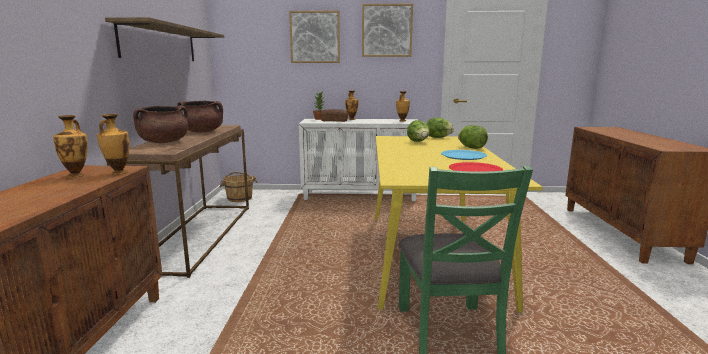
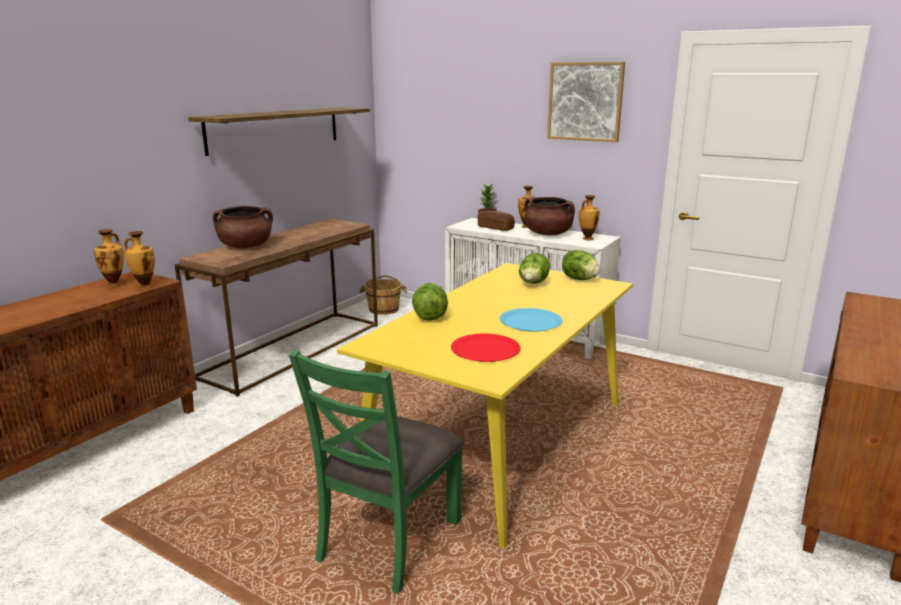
camera: 30 degrees right, 5 degrees up
brown cooking pot [177,101,223,132] -> brown cooking pot moved to [524,197,575,235]
picture [289,10,340,63] -> none
lettuce [458,125,488,149] -> lettuce moved to [412,283,448,321]

